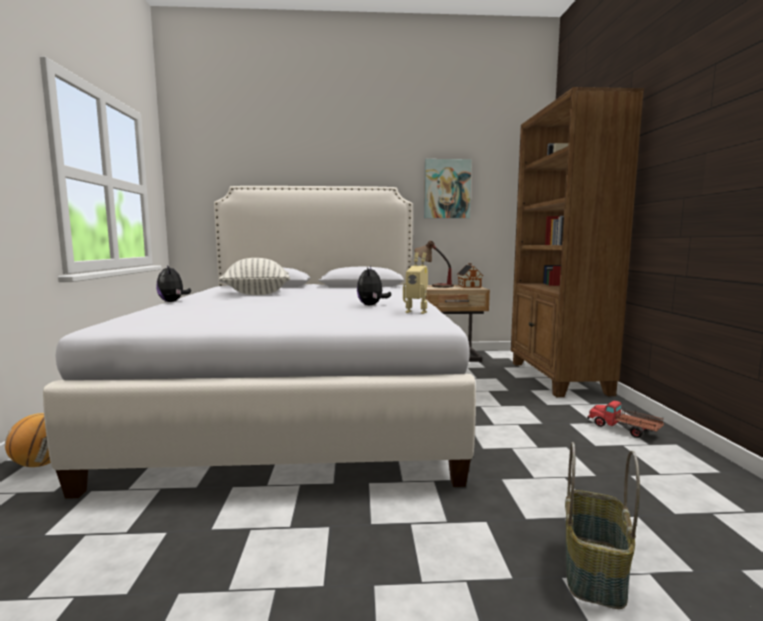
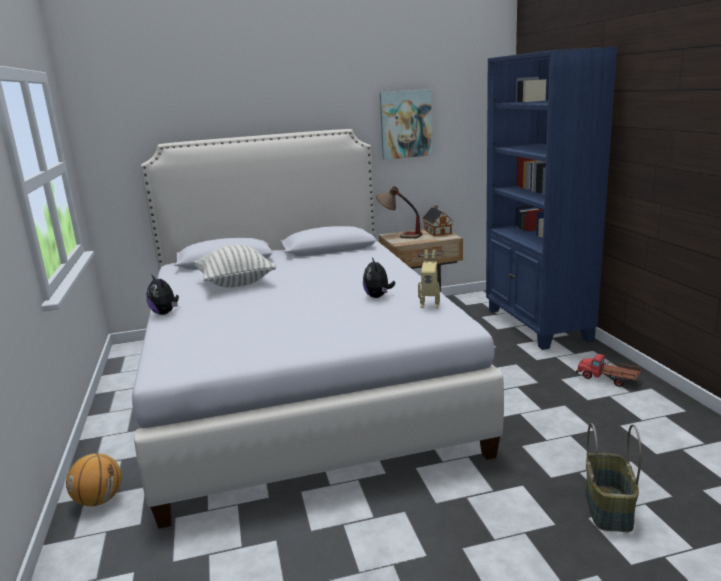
camera: 10 degrees left, 10 degrees up
brown bookcase [511,87,644,397] -> blue bookcase [486,47,618,350]

